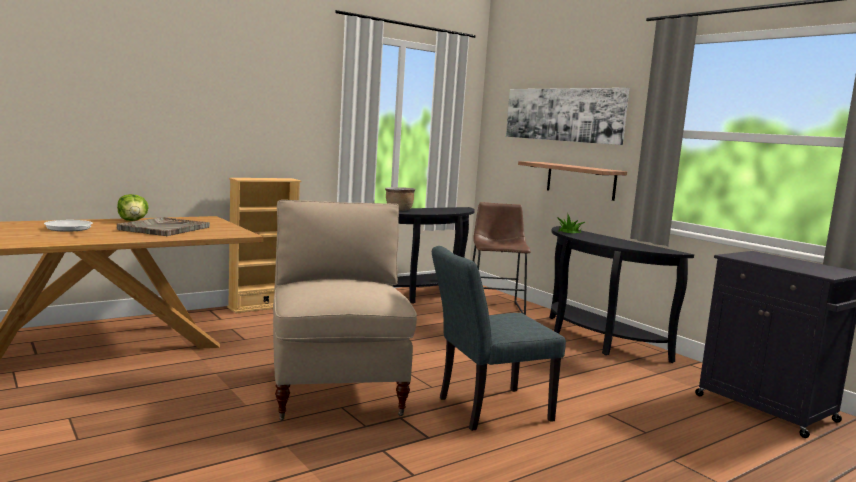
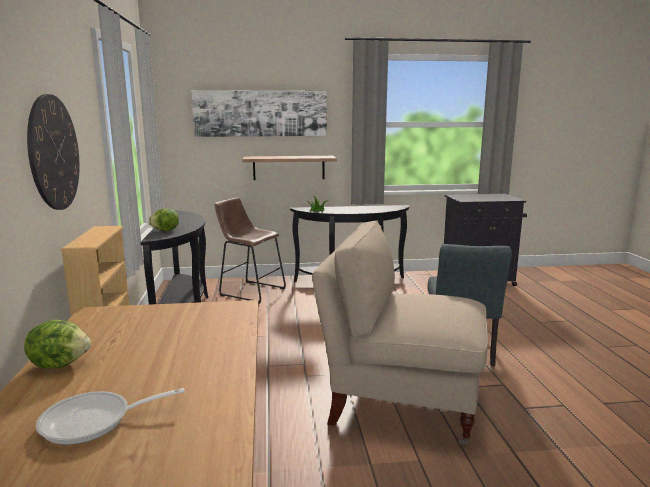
camera: 60 degrees left, 5 degrees up
grey tray [117,217,210,236] -> none
brown cooking pot [385,187,415,211] -> lettuce [148,208,179,231]
none -> wall clock [27,94,80,210]

